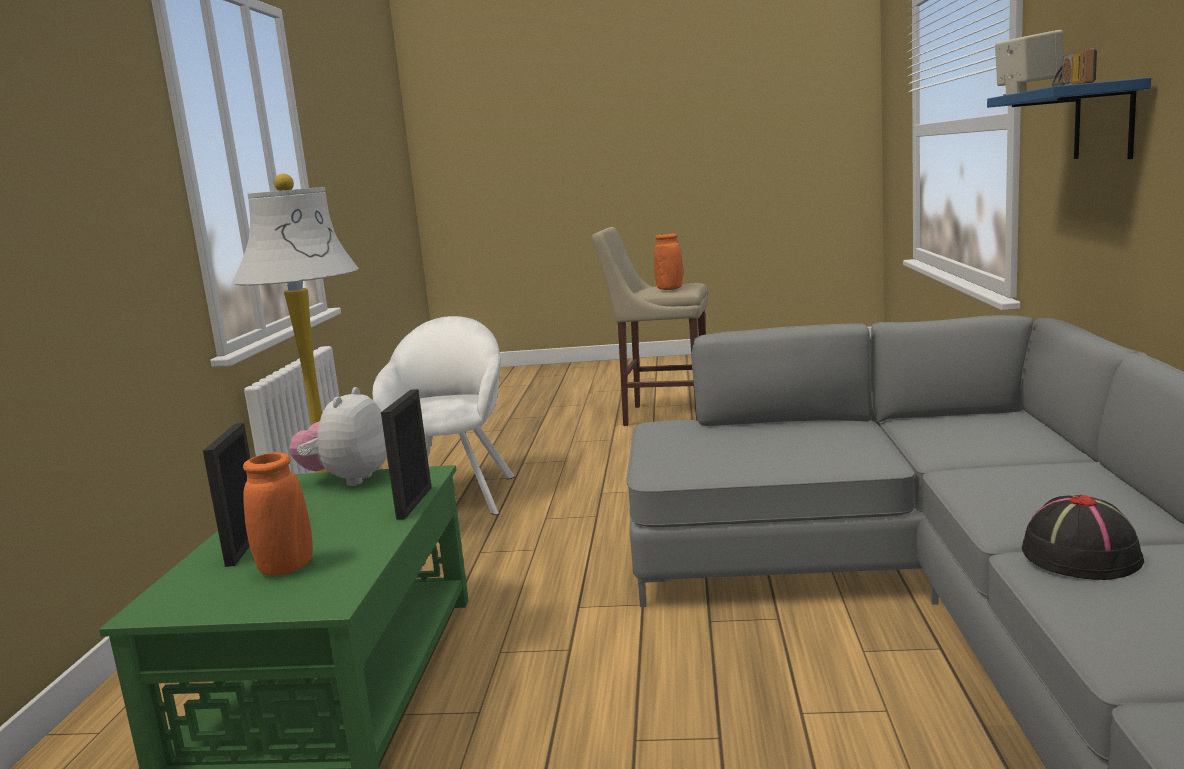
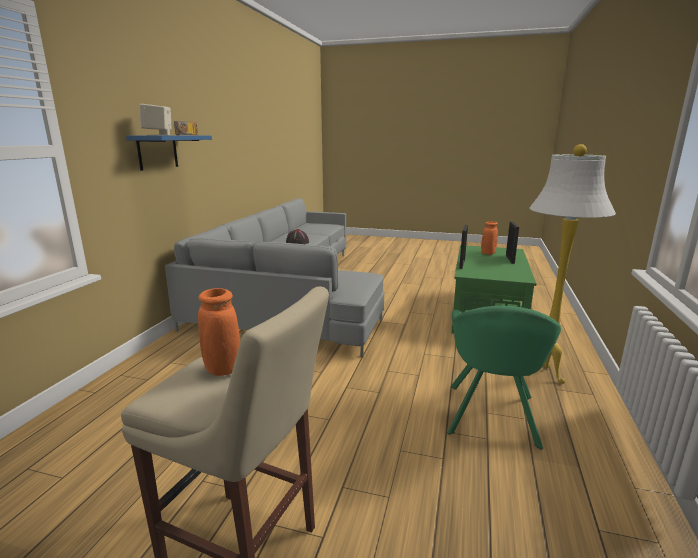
camera: 170 degrees left, 5 degrees up
plush toy [289,387,387,486] -> none
white armchair [373,316,515,515] -> green armchair [447,306,561,450]

